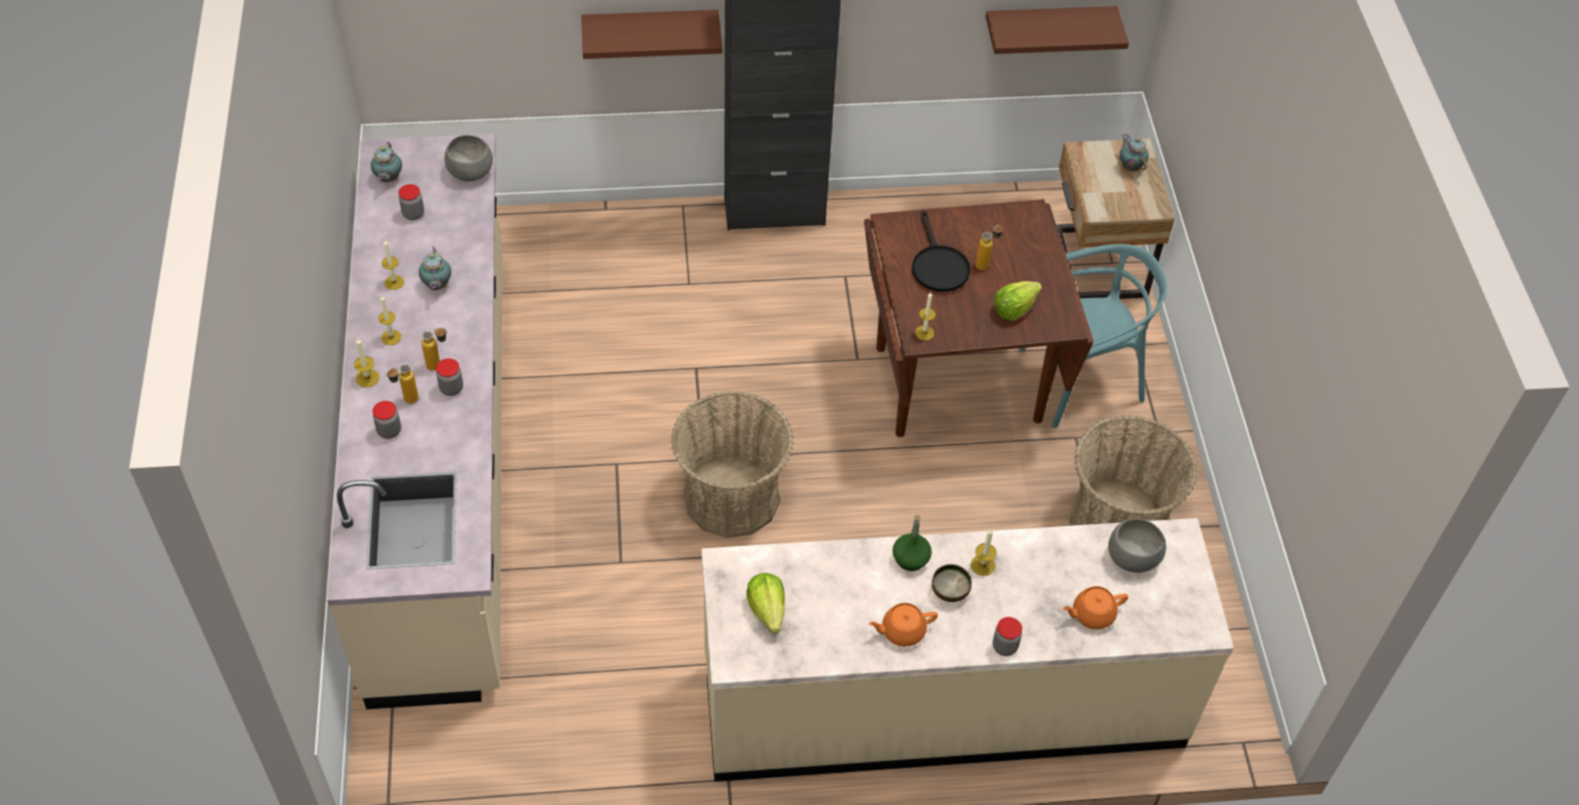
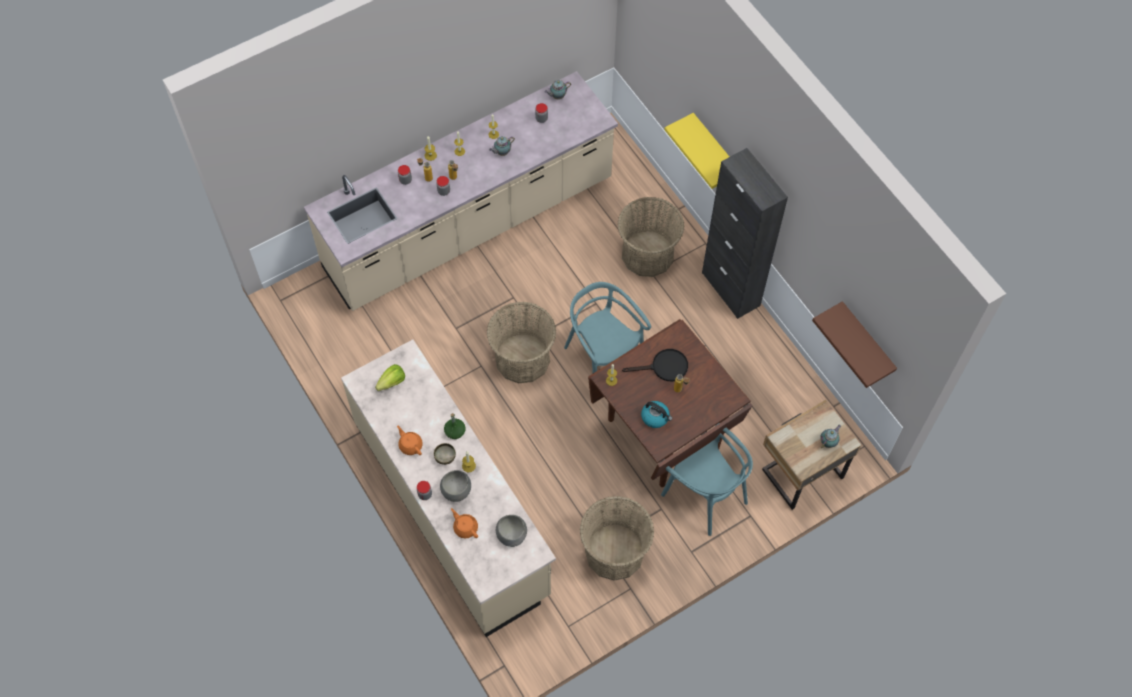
camera: 65 degrees right, 10 degrees up
grey bowl [445,135,493,181] -> grey bowl moved to [440,470,471,502]
brown shelf [581,10,723,59] -> yellow shelf [665,113,729,189]
black frying pan [912,210,970,292] -> black frying pan turned 150 degrees counterclockwise [622,349,688,381]
lettuce [994,281,1042,321] -> kettle [641,401,672,428]
none -> turquoise chair [564,282,651,373]
none -> basket [618,197,684,277]

